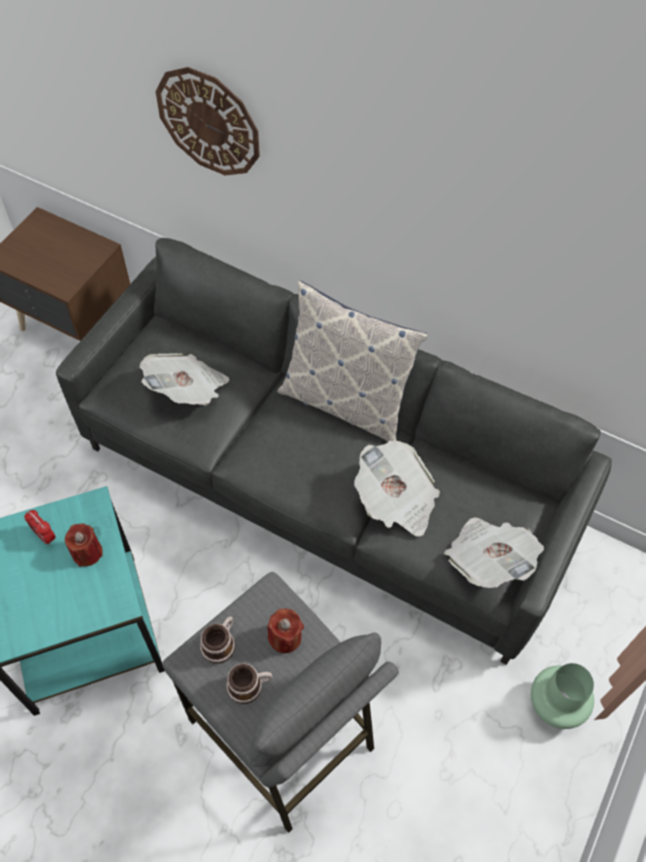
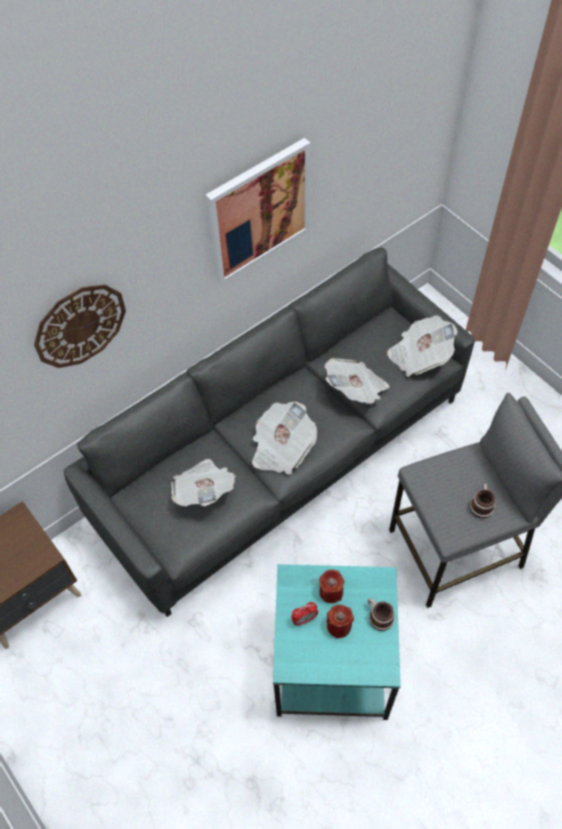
camera: 65 degrees left, 0 degrees up
mug [200,616,235,664] -> mug moved to [368,598,395,631]
red candle [267,608,304,653] -> red candle moved to [326,605,354,638]
pillow [277,280,428,442] -> none
green vase [531,663,594,729] -> none
none -> picture [205,138,310,285]
none -> newspaper [252,402,317,475]

